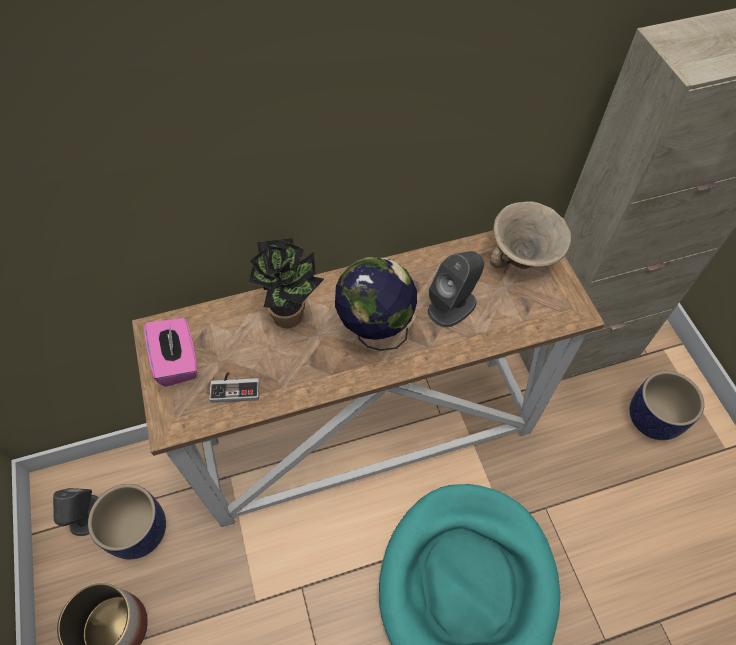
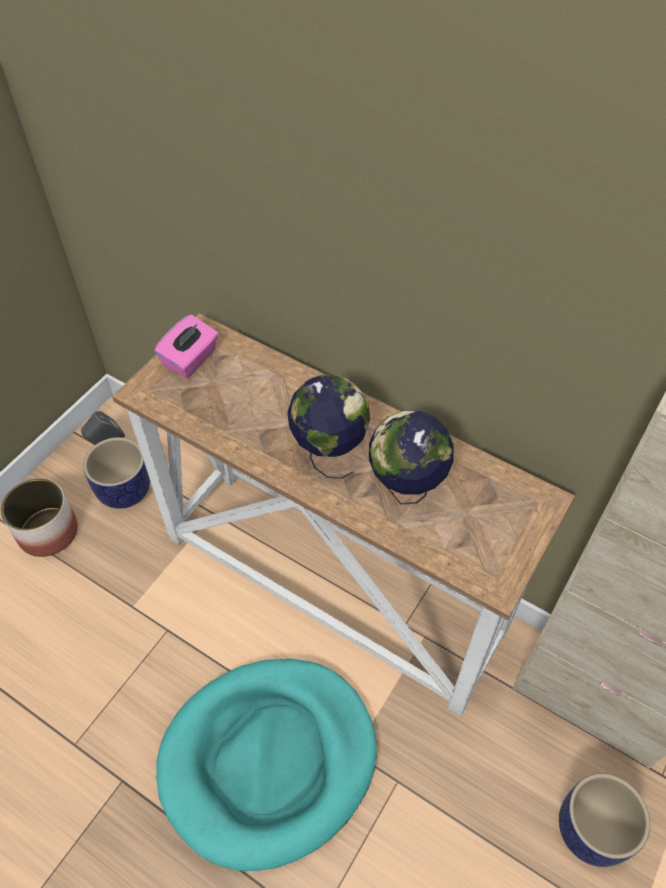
camera: 50 degrees right, 5 degrees down
game controller [209,372,260,403] -> none
potted plant [249,238,324,328] -> none
grey speaker [428,251,484,327] -> globe [369,411,454,505]
beige bowl [490,201,571,269] -> none

